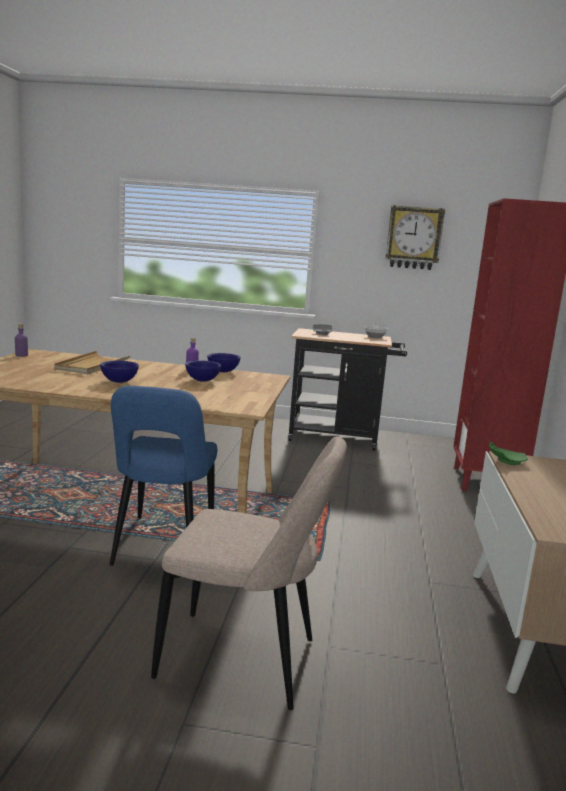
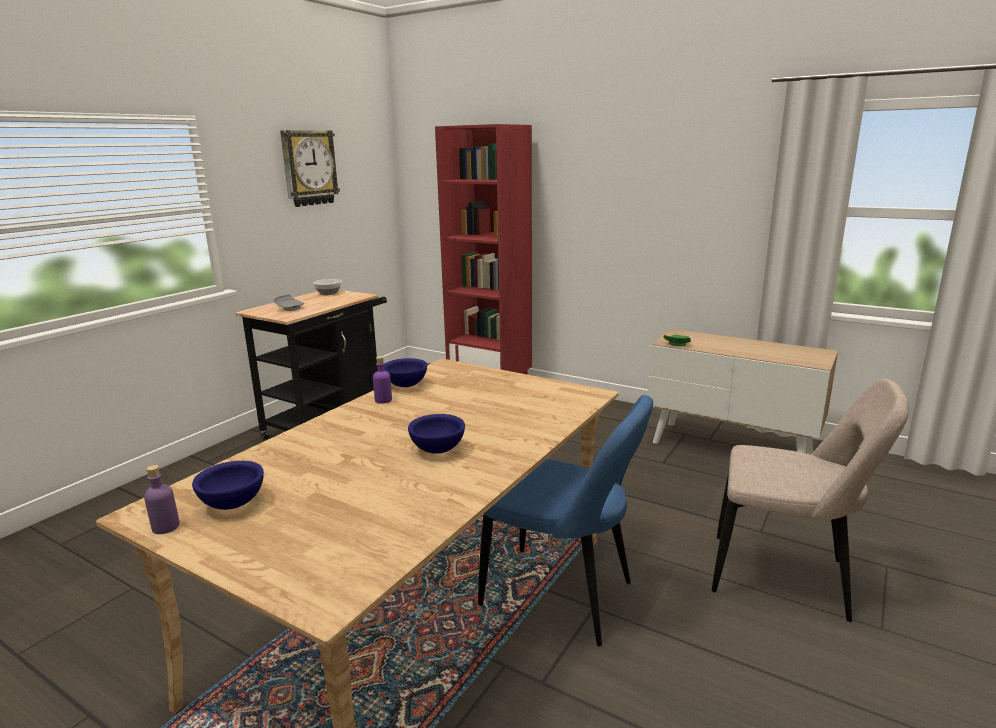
camera: 65 degrees left, 5 degrees up
beige tray [54,351,130,374] -> none
beige chair [151,437,347,710] -> beige chair turned 75 degrees clockwise [712,379,909,622]
blue bowl [185,360,221,382] -> blue bowl moved to [192,461,264,510]

